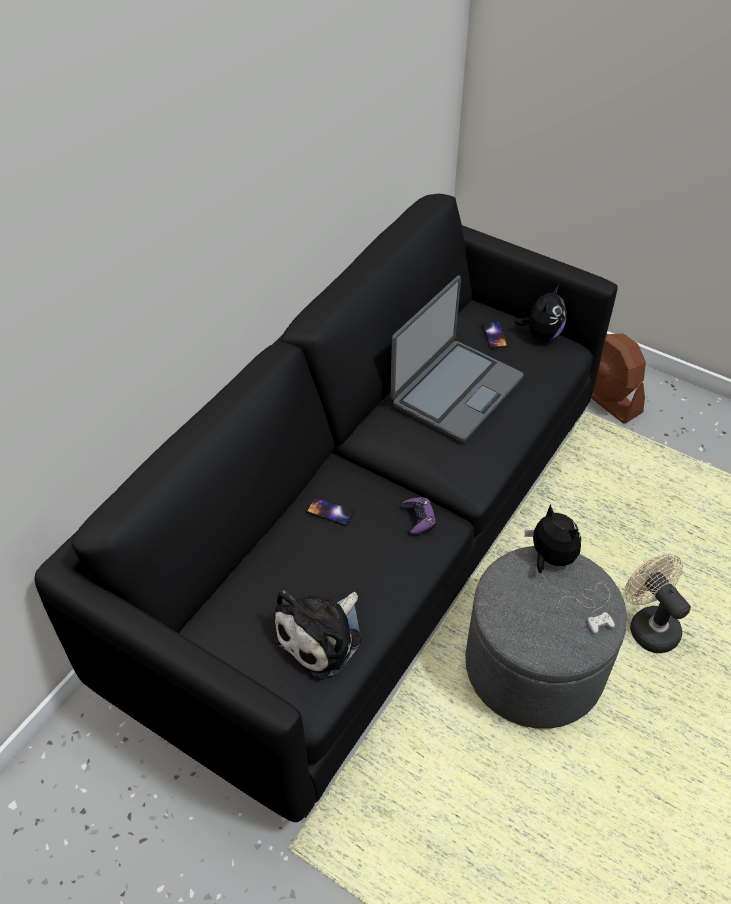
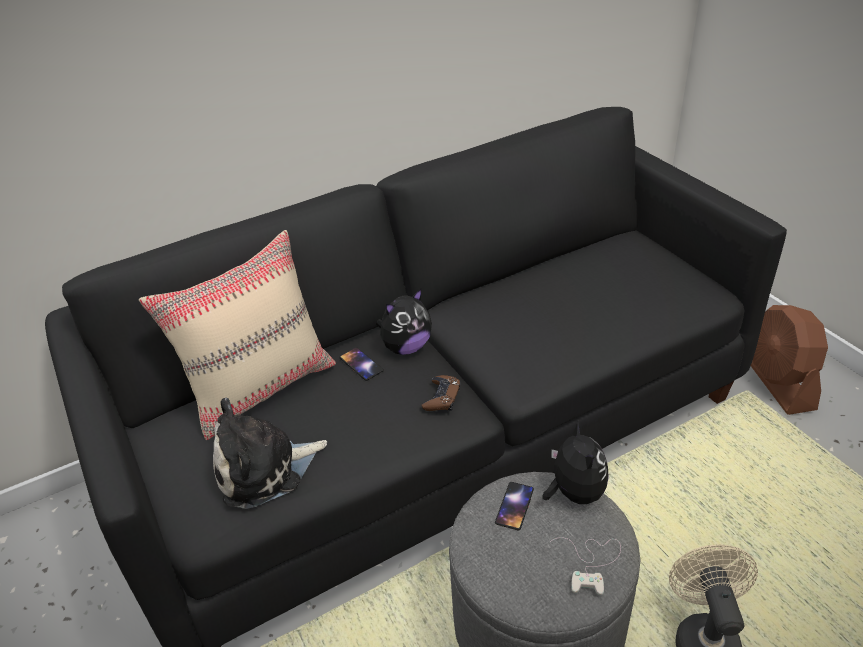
camera: 30 degrees right, 10 degrees down
laptop [390,276,524,442] -> none
purple game controller [402,497,436,535] -> brown game controller [421,375,461,411]
phone [482,321,507,349] -> phone moved to [495,482,534,531]
plush toy [514,285,567,341] -> plush toy moved to [376,289,432,355]
none -> beige pillow [139,230,336,440]

